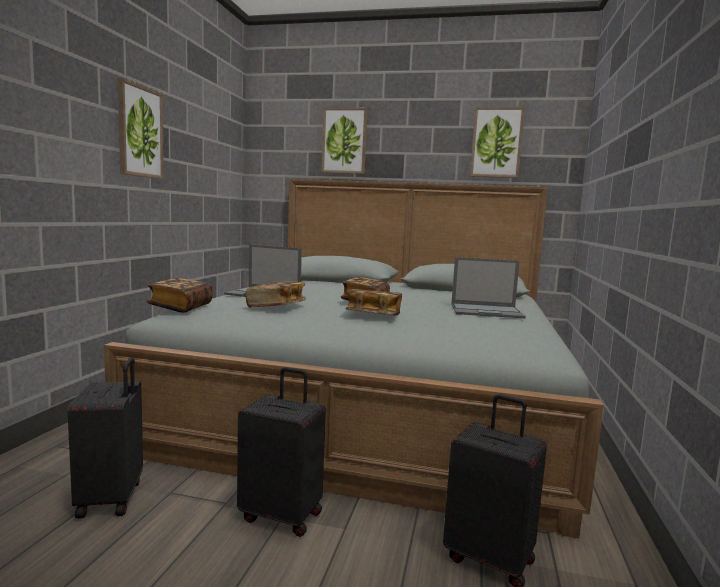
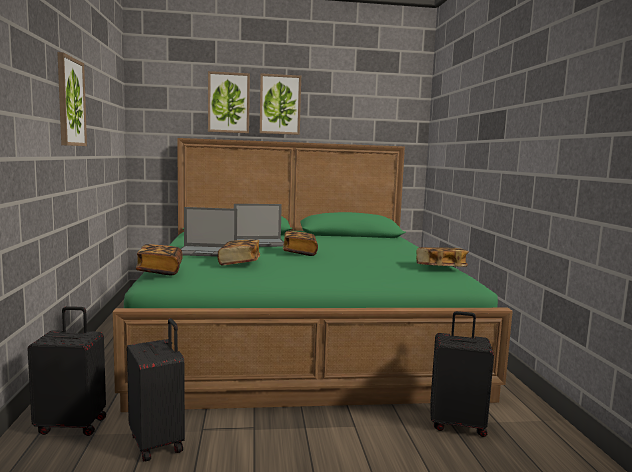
camera: 20 degrees left, 0 degrees up
grey bed [104,179,604,538] -> green bed [113,138,513,412]
black suitcase [237,367,326,537] -> black suitcase moved to [27,306,106,436]
book [345,289,402,315] -> book moved to [416,247,469,267]
laptop [451,257,526,318] -> laptop moved to [234,204,284,247]
picture [470,107,525,178] -> picture moved to [260,73,301,135]

